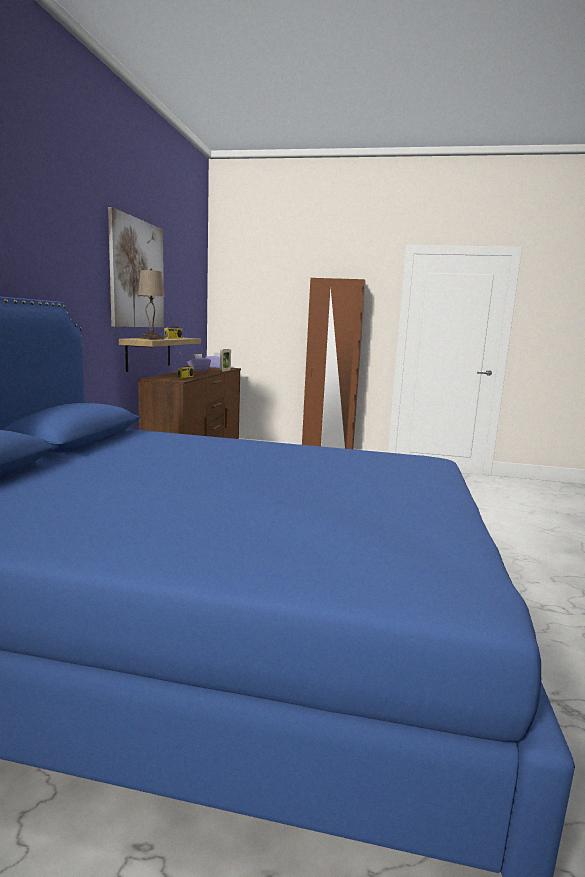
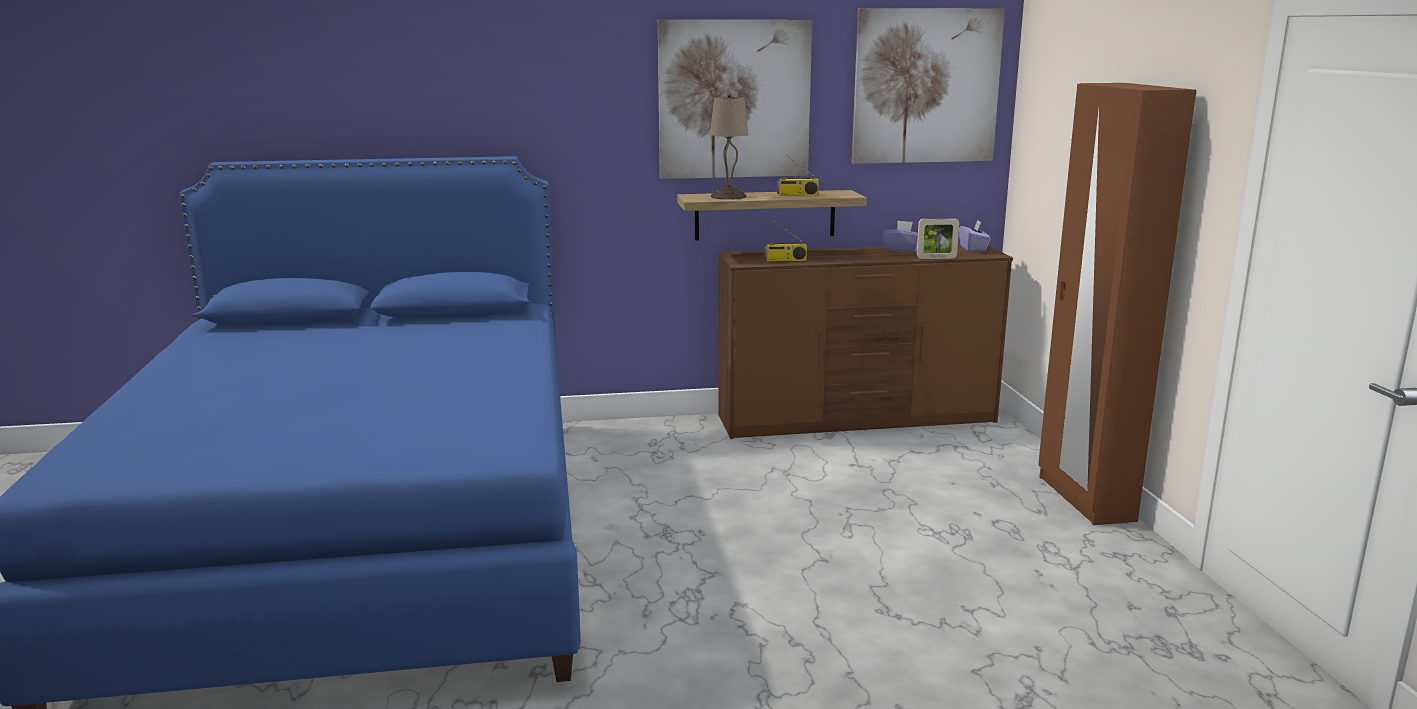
camera: 70 degrees right, 5 degrees up
none -> picture [852,8,1005,164]

